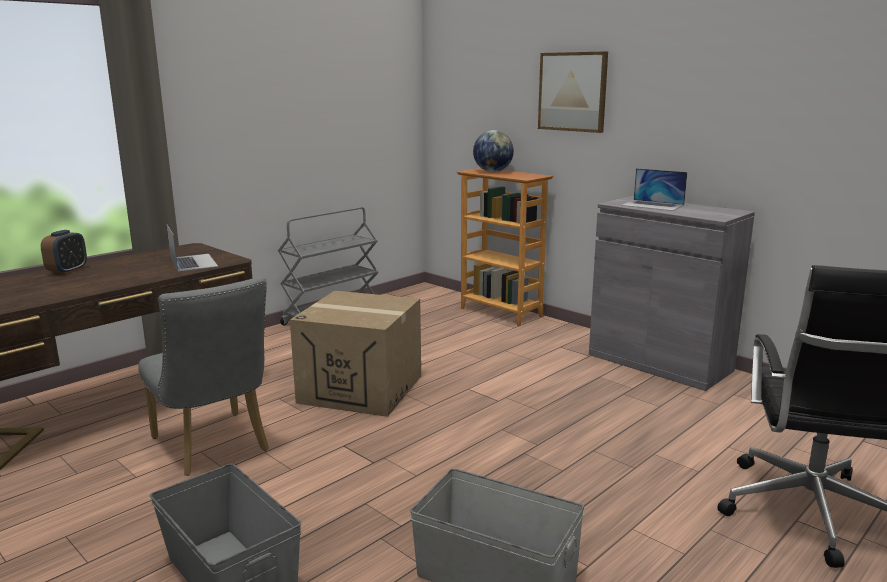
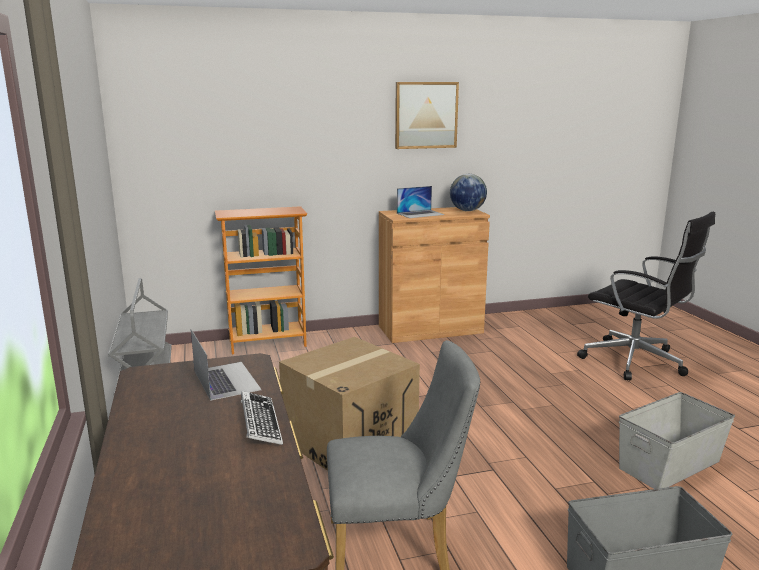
camera: 60 degrees left, 0 degrees up
alarm clock [41,230,87,274] -> none
laptop [166,224,218,271] -> laptop turned 60 degrees clockwise [191,329,261,401]
globe [473,130,514,172] -> globe moved to [450,174,487,211]
picture [538,51,608,133] -> picture moved to [395,82,459,149]
grey cabinet [589,196,755,391] -> brown cabinet [379,207,490,343]
none -> keyboard [241,391,283,445]

